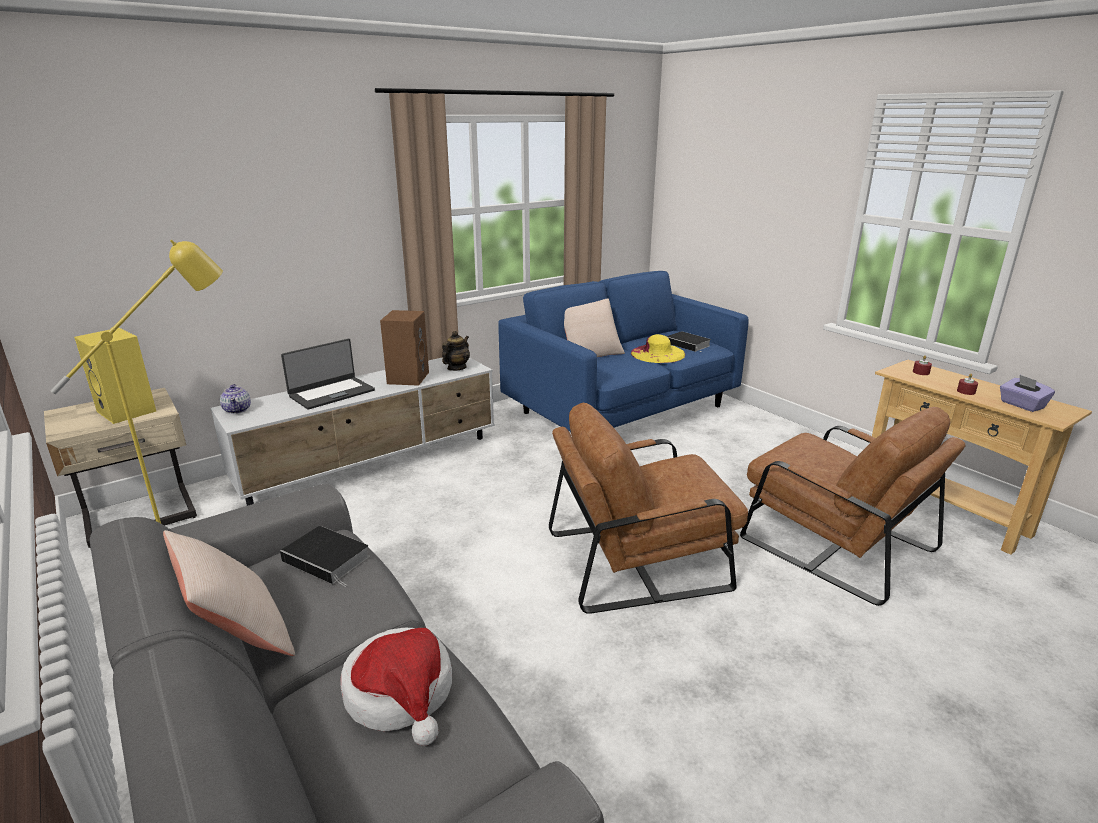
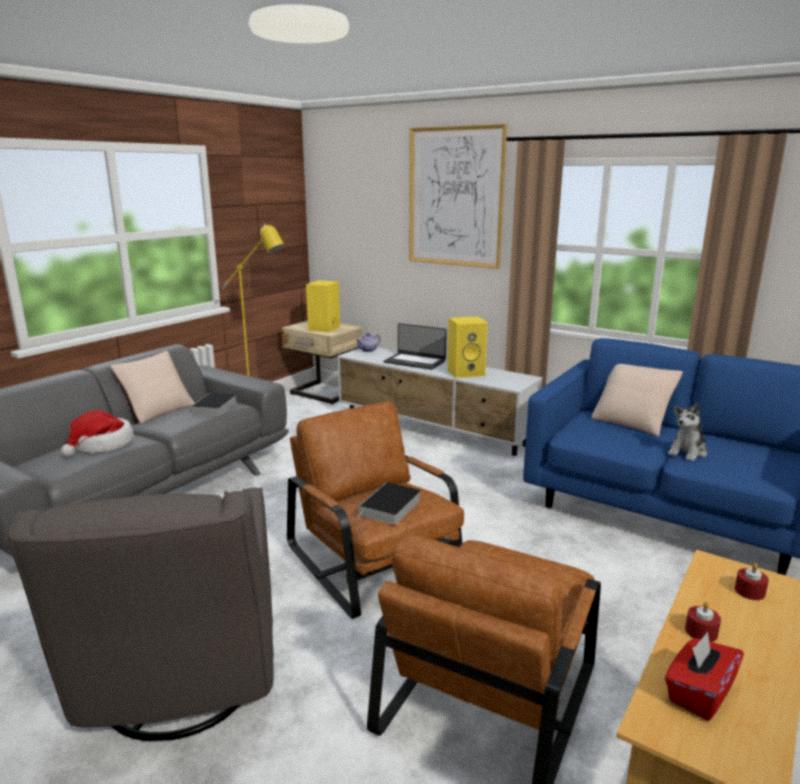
camera: 70 degrees right, 5 degrees down
brown speaker [380,310,429,386] -> yellow speaker [448,316,488,378]
teapot [442,331,470,371] -> none
yellow hat [631,334,685,363] -> plush toy [668,403,707,461]
book [666,331,711,353] -> book moved to [355,482,421,525]
purple tissue box [1000,375,1055,412] -> red tissue box [665,632,744,721]
none -> grey armchair [7,487,274,741]
none -> picture [409,124,507,269]

